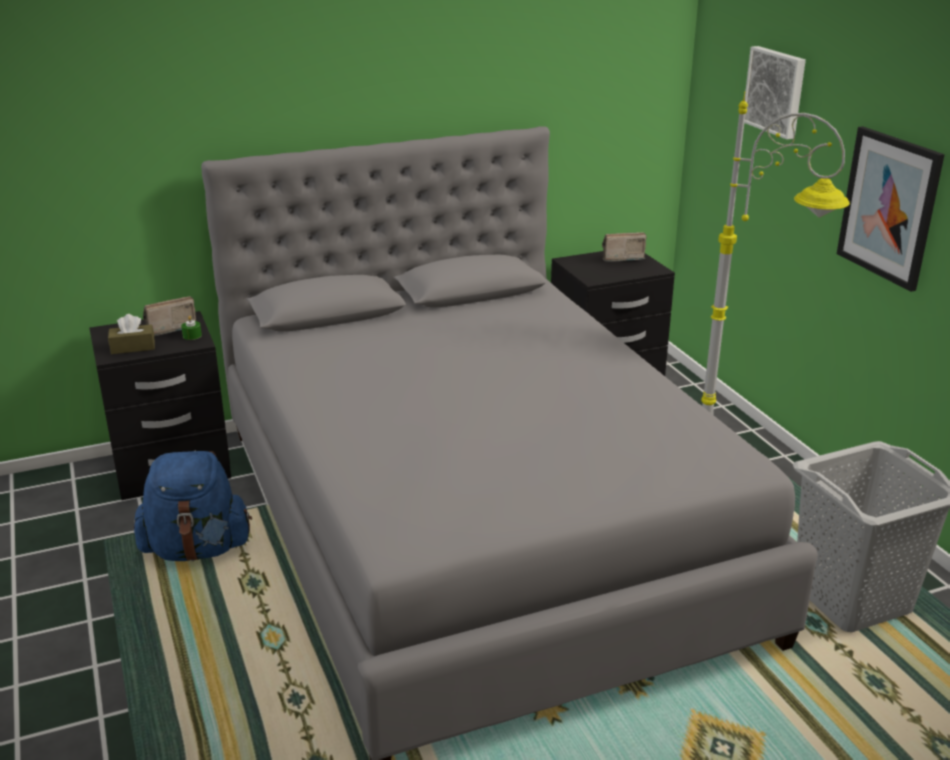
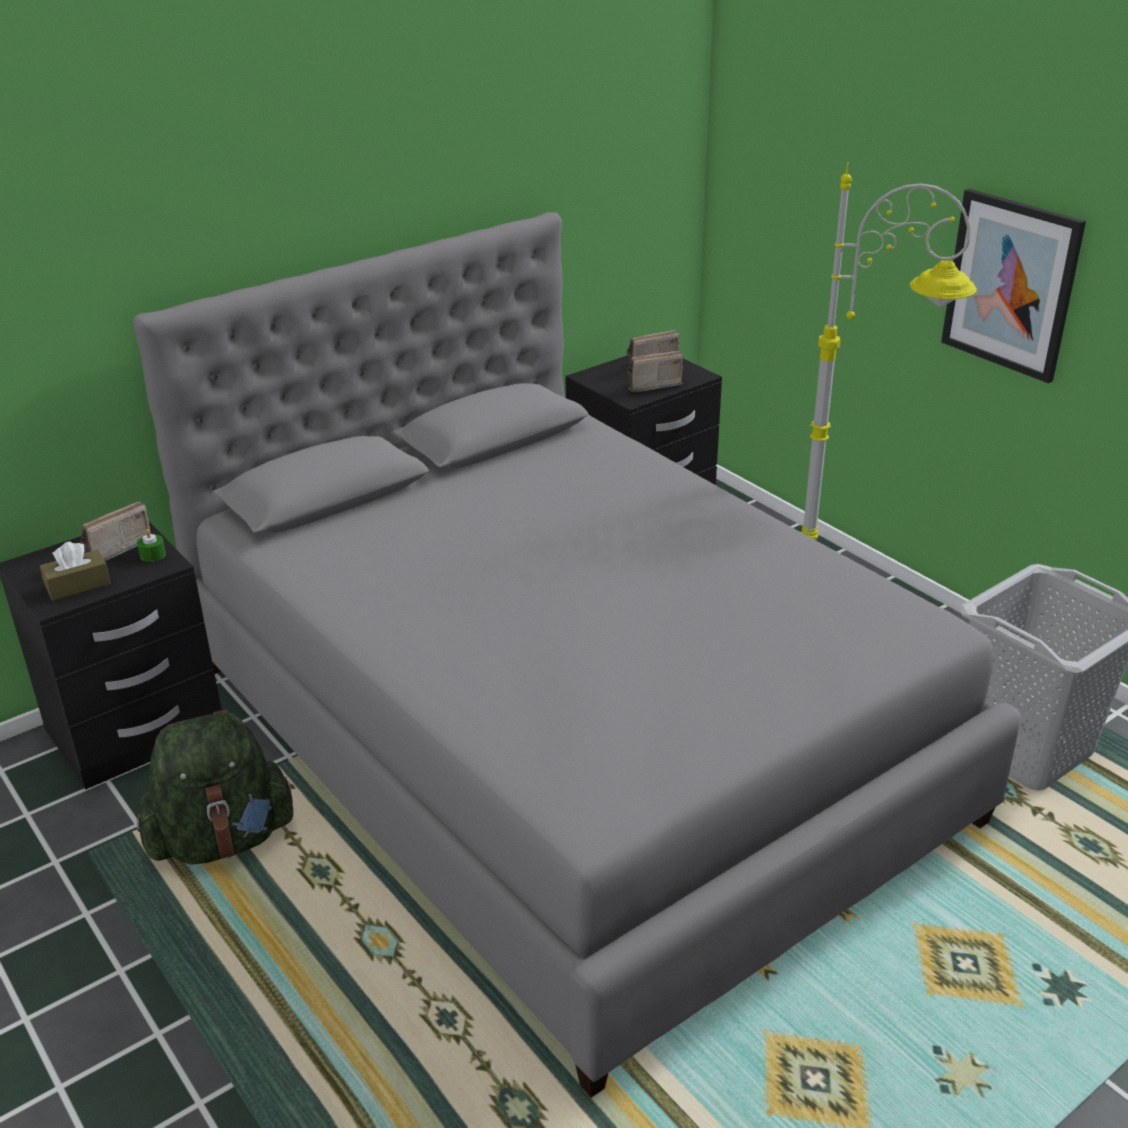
camera: 15 degrees left, 5 degrees up
blue backpack [134,451,252,561] -> green backpack [137,710,295,865]
picture [744,46,806,139] -> none
none -> radio [627,351,683,392]

